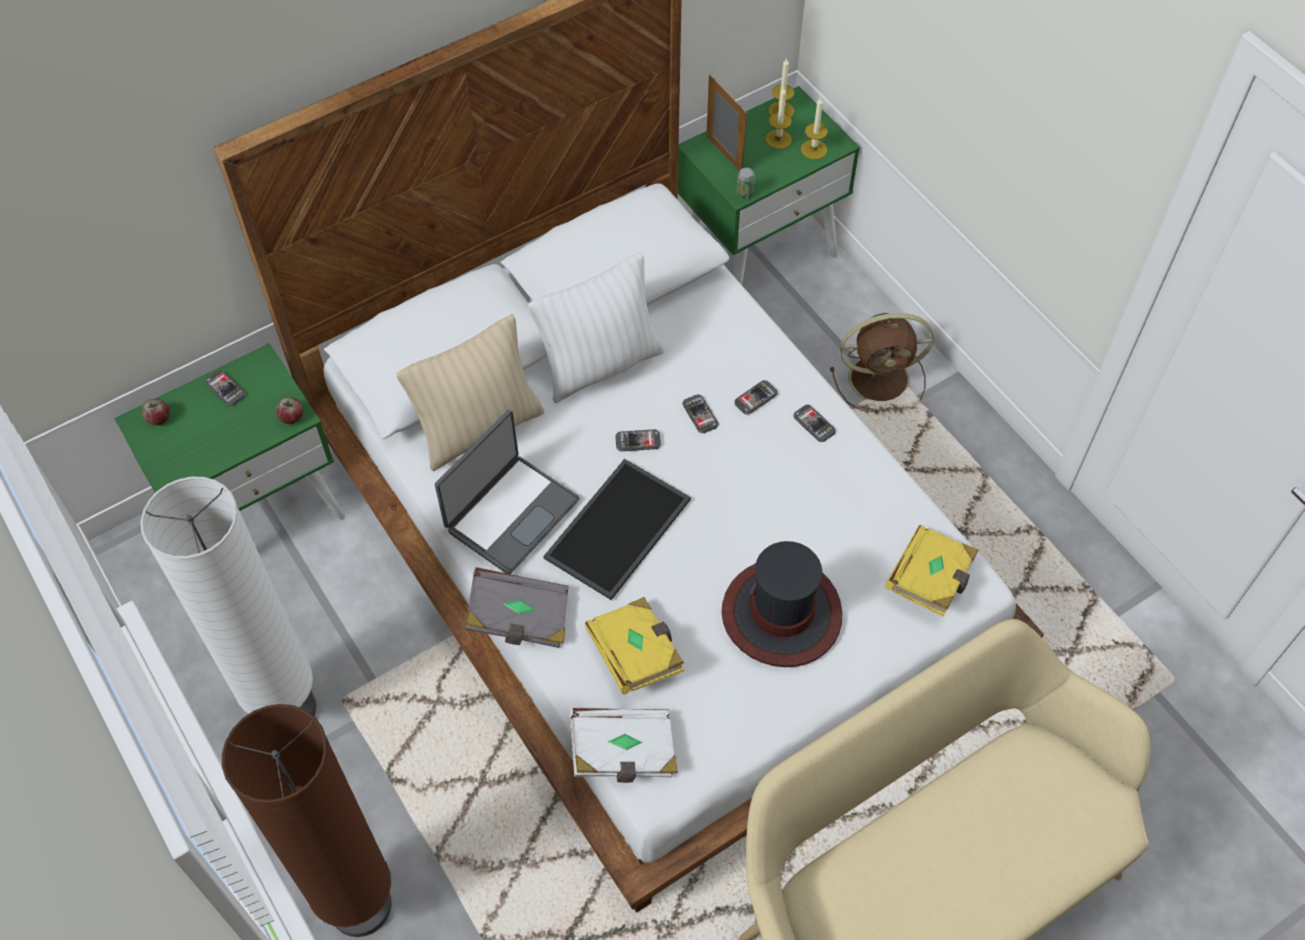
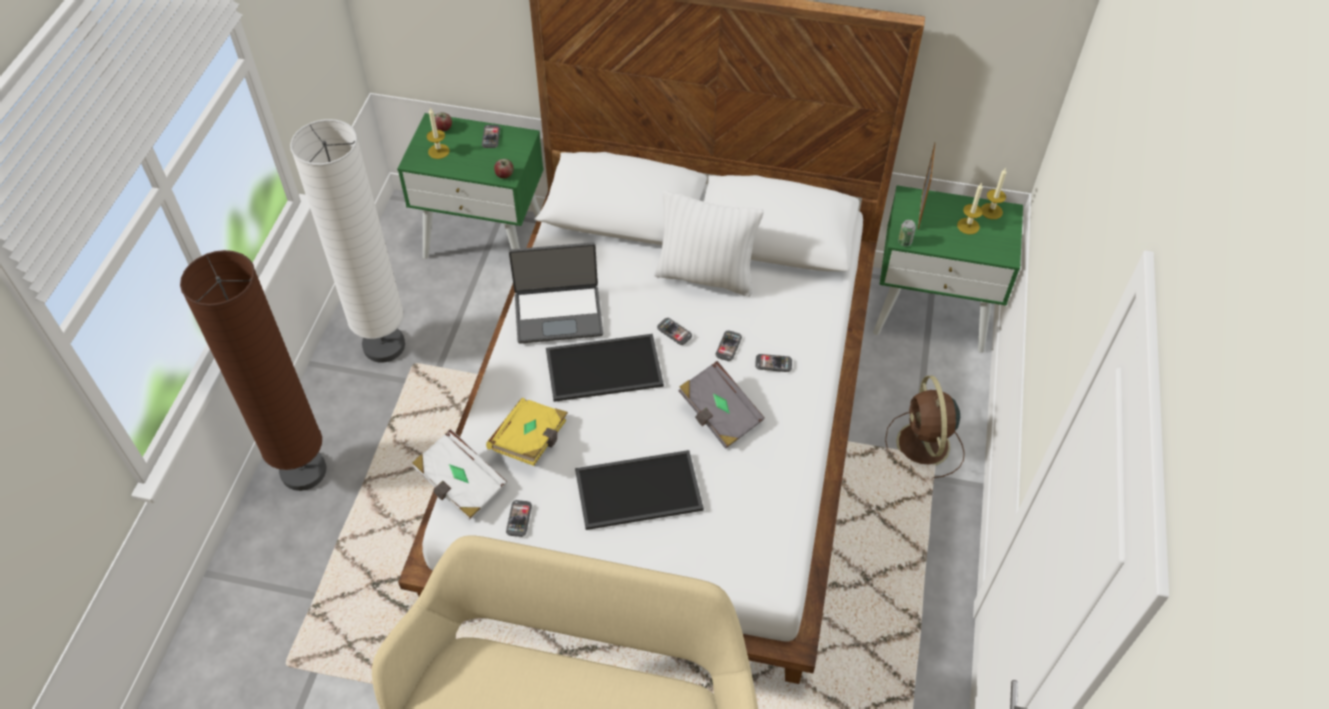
camera: 45 degrees right, 5 degrees down
beige pillow [396,314,544,471] -> none
grey book [465,567,569,648] -> grey book moved to [678,361,765,449]
hat [722,541,843,667] -> tray [575,450,704,530]
phone [793,405,836,442] -> phone moved to [506,500,532,537]
candle [801,97,828,159] -> candle moved to [427,108,450,159]
brown fan [830,313,934,411] -> brown fan turned 45 degrees clockwise [885,375,965,478]
yellow book [885,525,979,617] -> none

